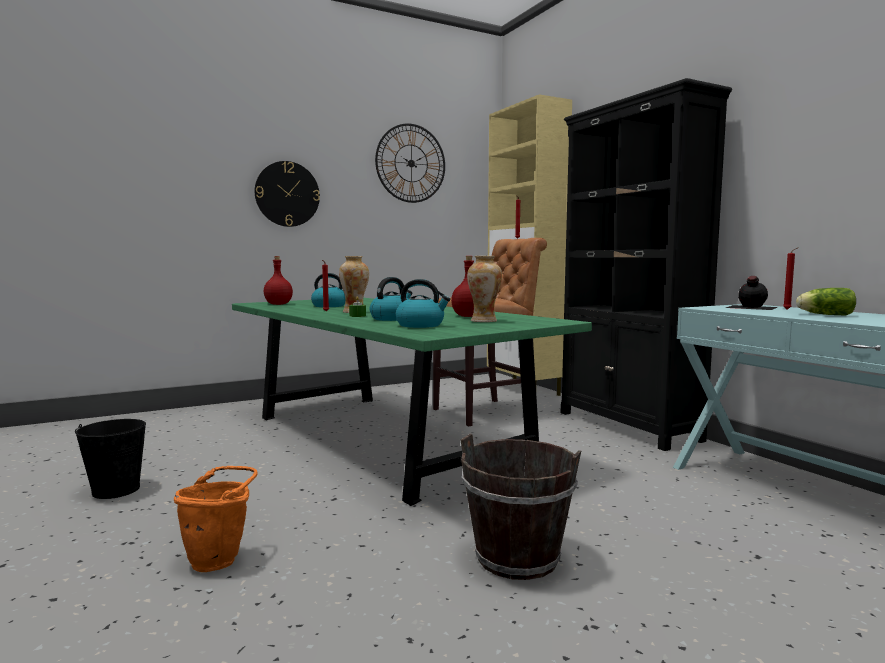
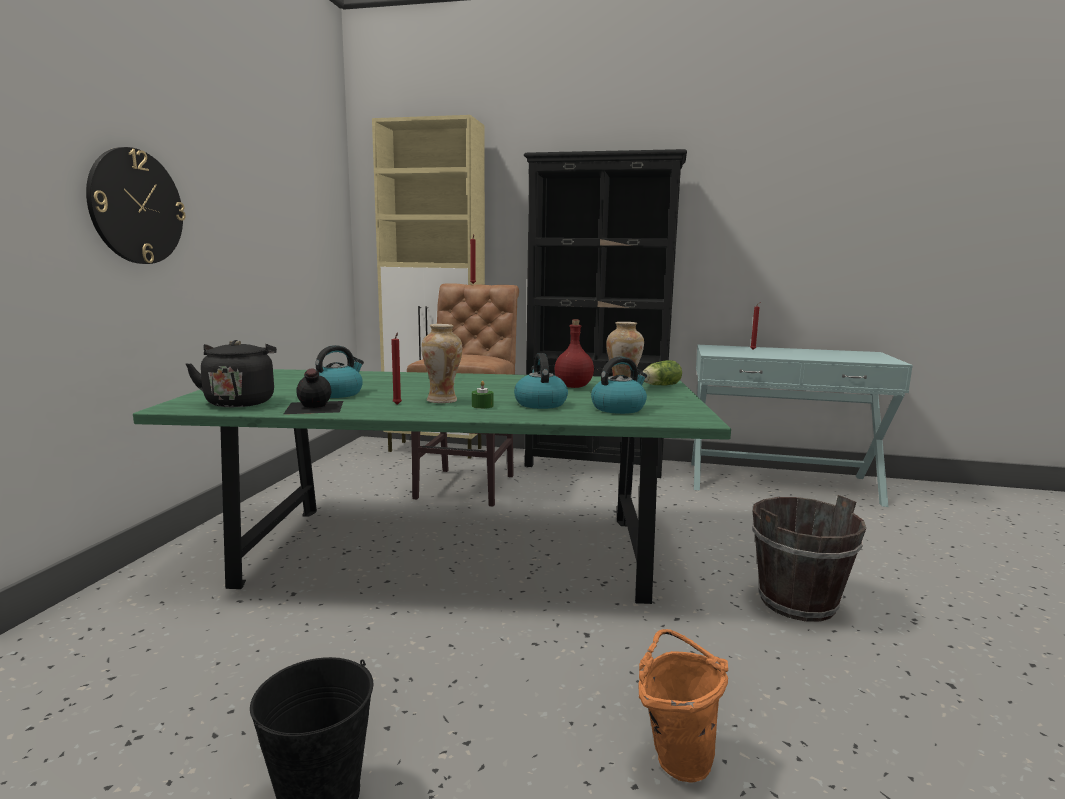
camera: 50 degrees left, 5 degrees up
red bottle [264,256,293,305] -> black kettle [186,340,277,407]
wall clock [375,123,445,203] -> none
black bottle [726,276,777,310] -> black bottle moved to [284,369,343,414]
lettuce [796,288,856,316] -> lettuce moved to [642,360,682,386]

